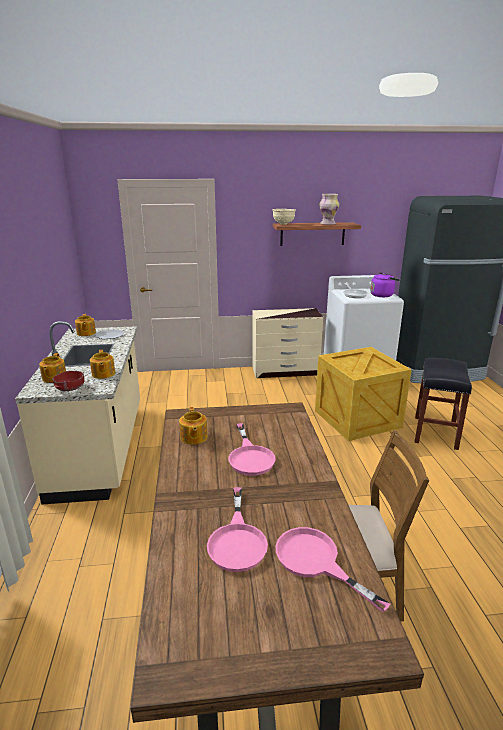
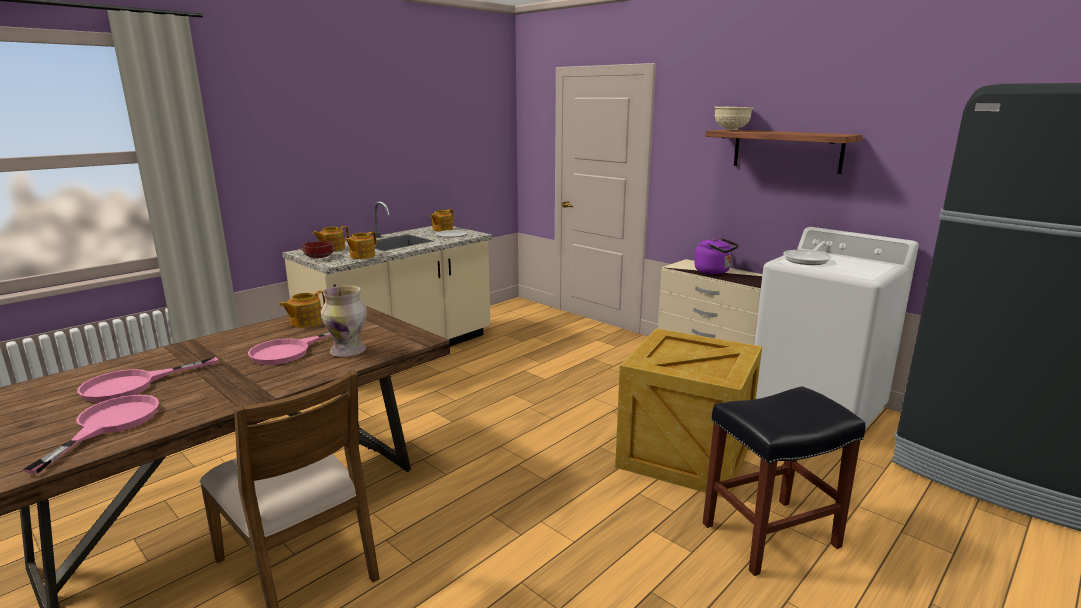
camera: 50 degrees right, 5 degrees down
vase [319,194,339,225] -> vase moved to [321,285,367,357]
purple kettle [370,272,400,297] -> purple kettle moved to [695,238,739,274]

